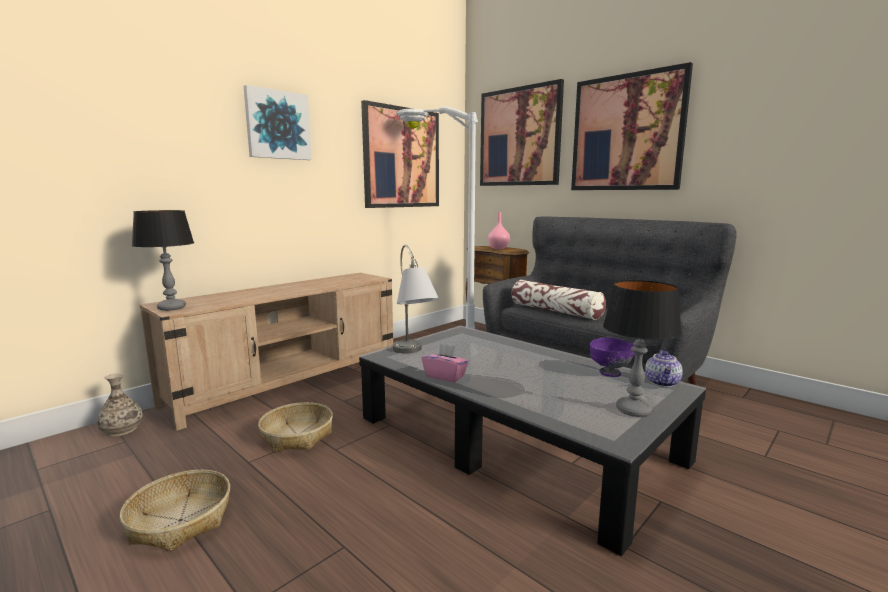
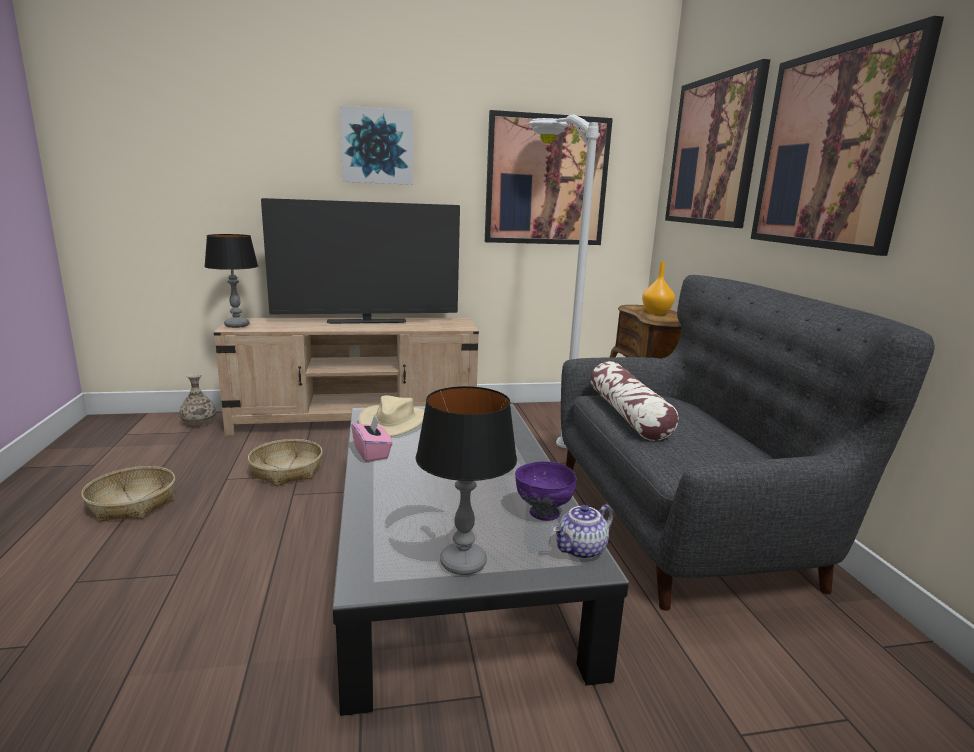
camera: 35 degrees right, 5 degrees up
grey table lamp [393,245,439,353] -> beige hat [358,395,425,437]
pink vase [488,212,510,249] -> orange vase [642,261,675,314]
none -> television [261,198,460,324]

